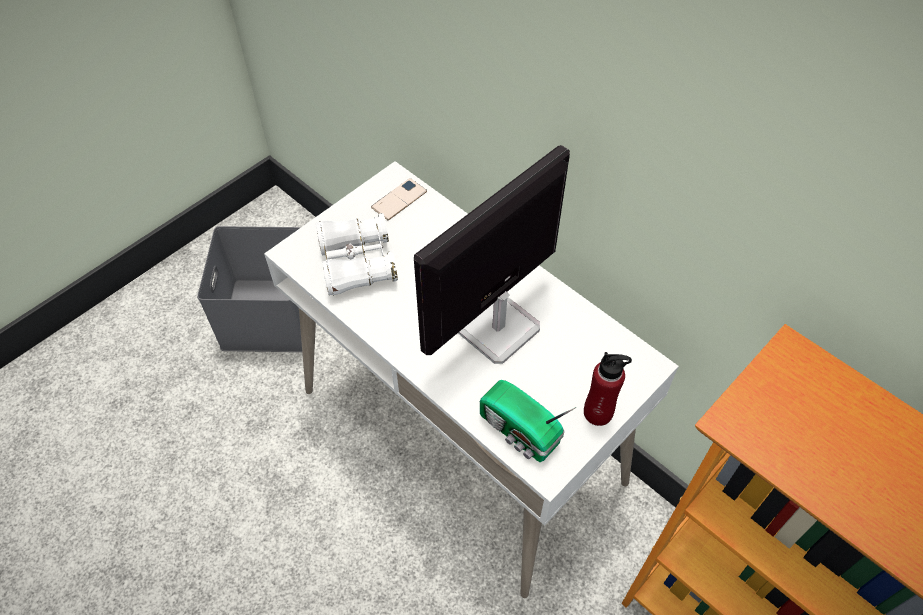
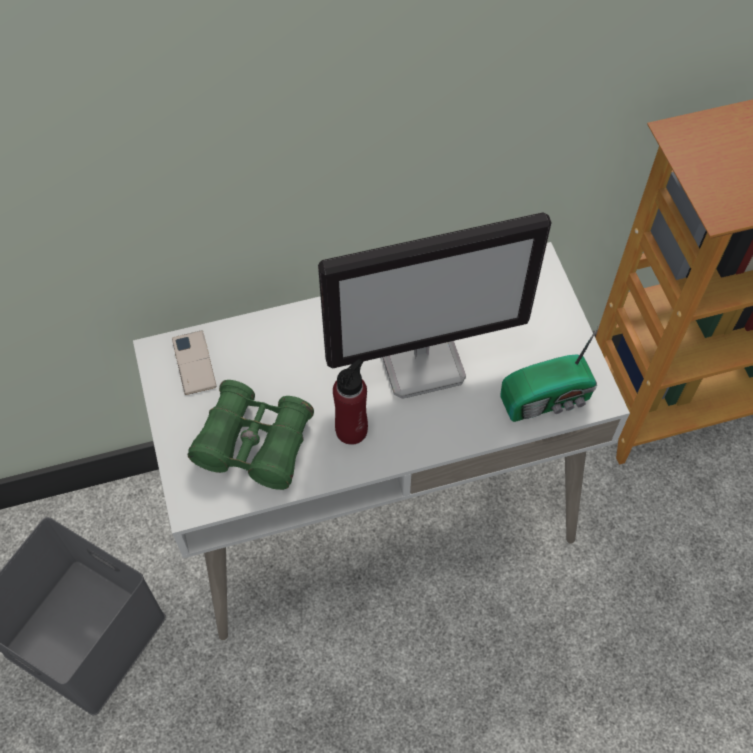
camera: 60 degrees left, 5 degrees up
white binoculars [316,213,398,296] -> green binoculars [187,380,314,490]
monitor [414,145,570,364] -> monitor turned 90 degrees counterclockwise [318,213,552,399]
red bottle [584,352,632,426] -> red bottle moved to [333,359,368,445]

